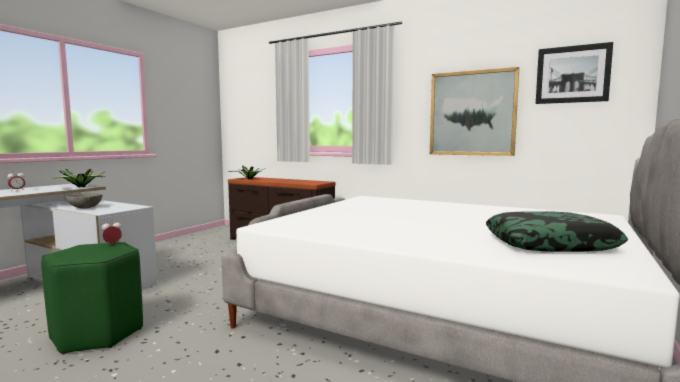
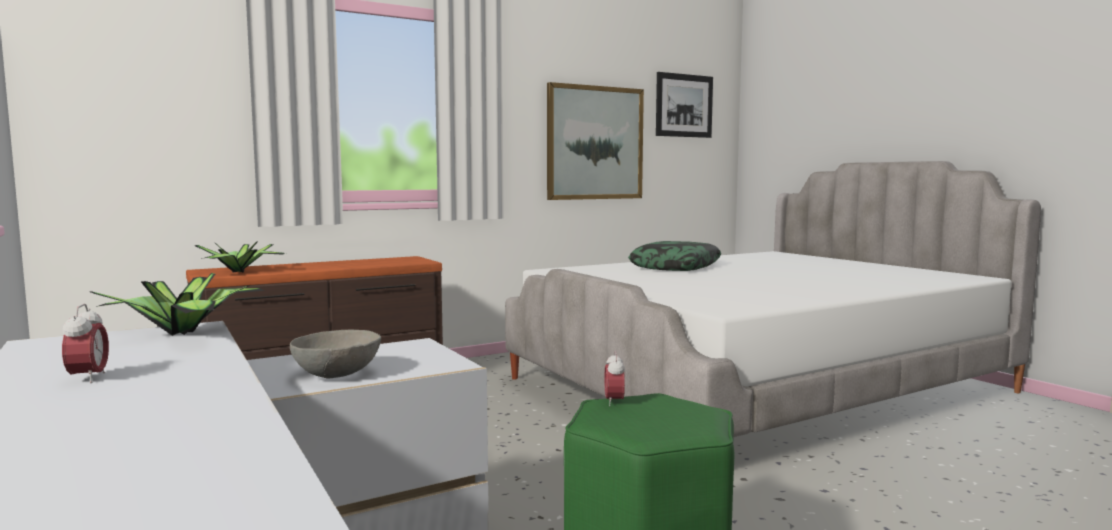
camera: 60 degrees left, 0 degrees up
pillow [486,211,628,252] -> pillow moved to [628,241,721,271]

